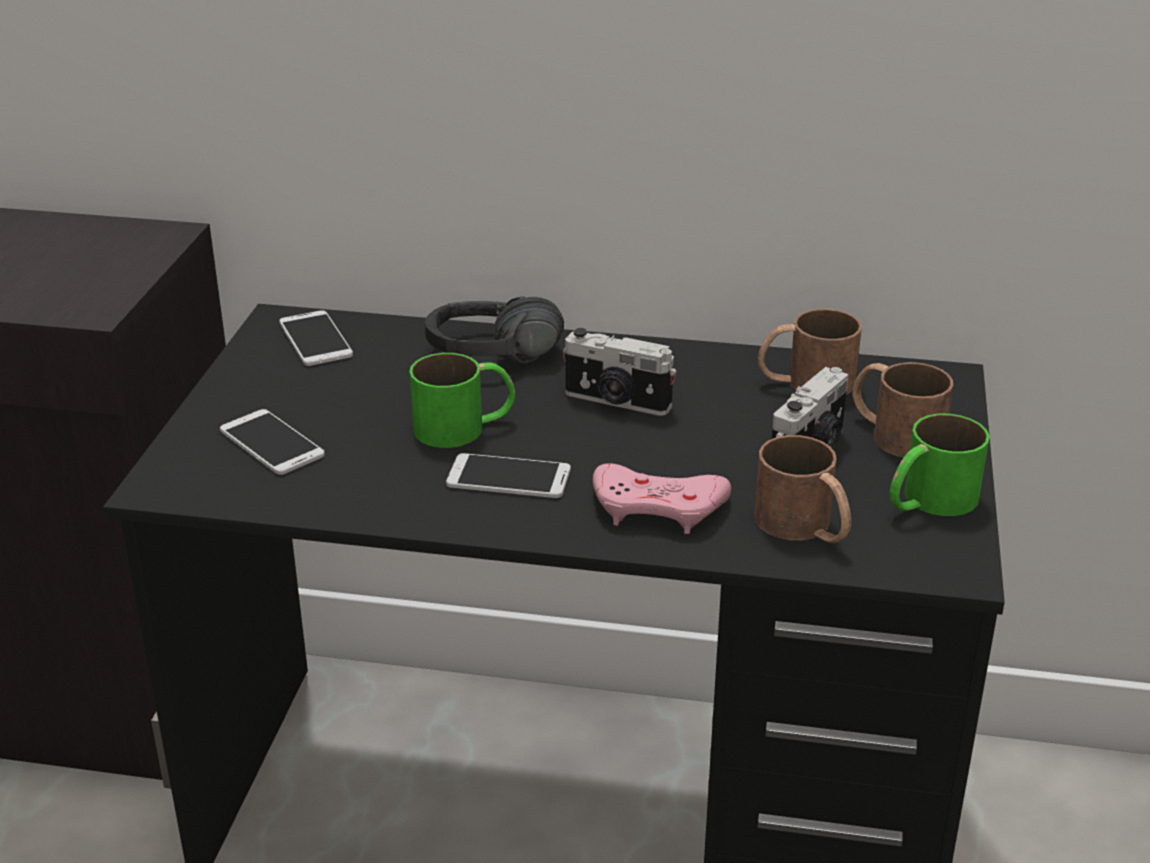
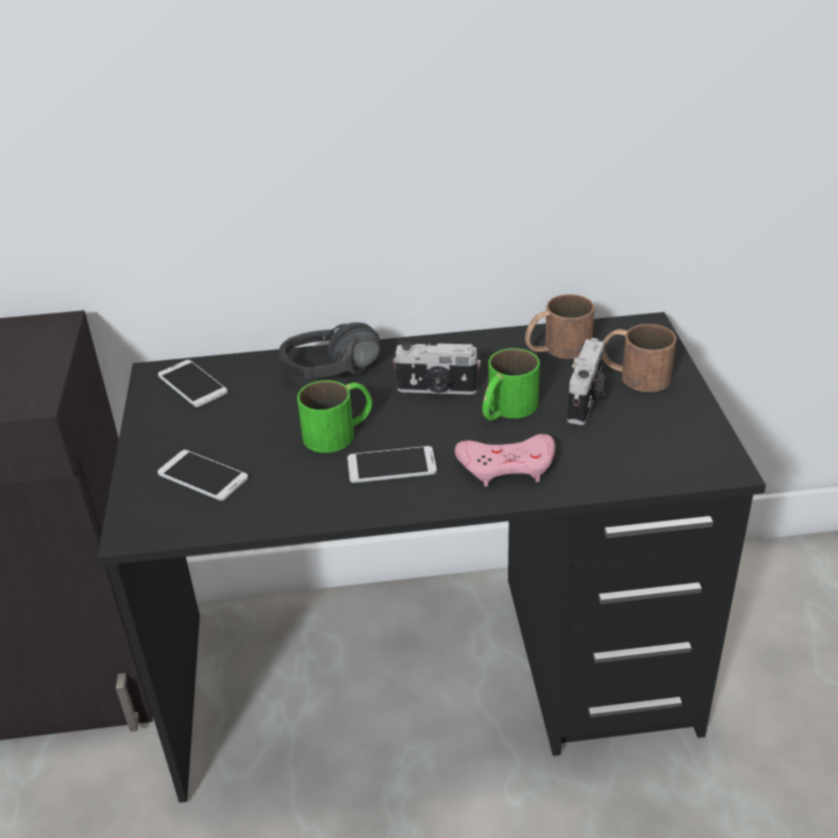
camera: 15 degrees left, 5 degrees up
brown mug [754,435,851,543] -> none
green mug [889,414,990,516] -> green mug moved to [482,348,540,421]

